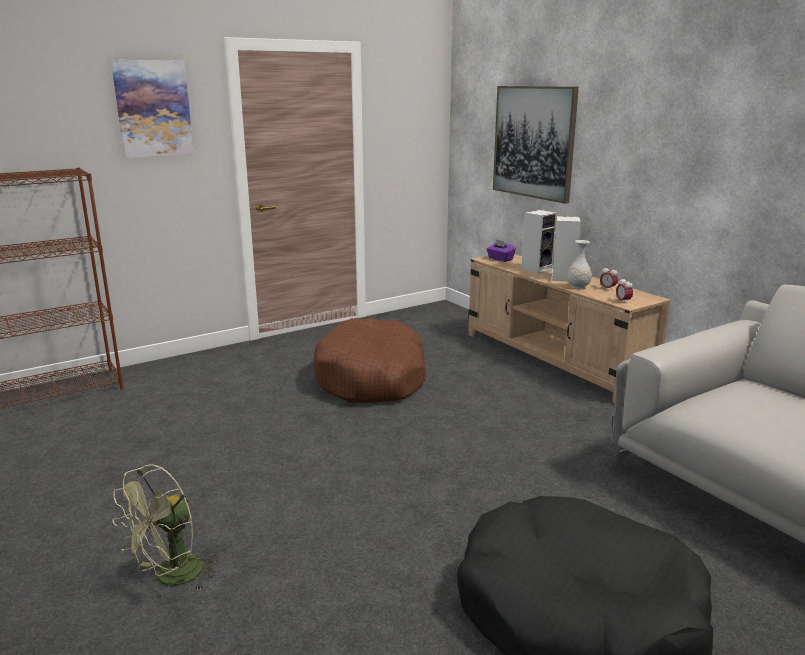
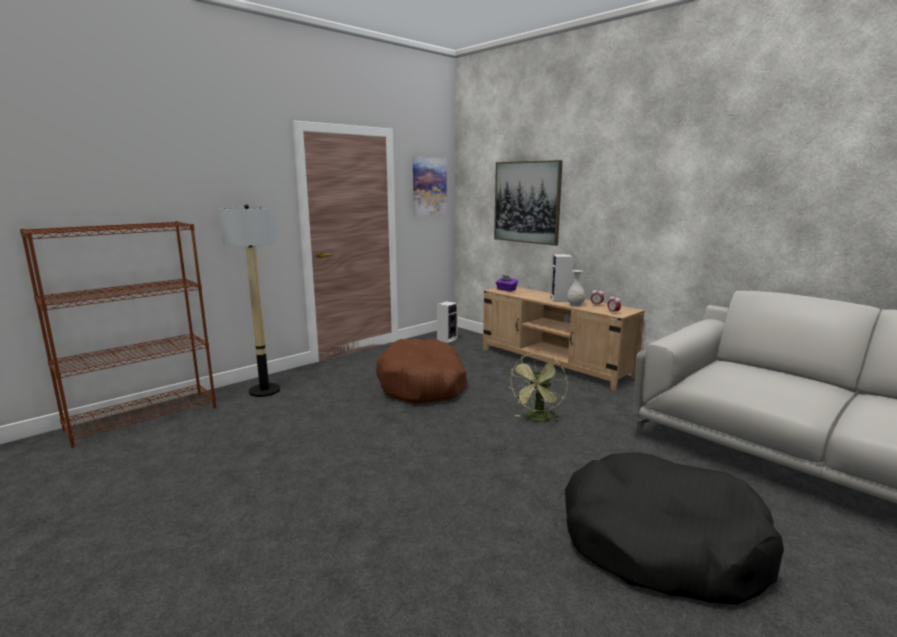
camera: 10 degrees left, 5 degrees down
picture [111,60,194,158] -> picture moved to [413,157,447,216]
green fan [112,465,218,591] -> green fan moved to [508,353,568,423]
speaker [521,210,557,274] -> speaker moved to [437,301,458,343]
none -> floor lamp [219,204,280,397]

